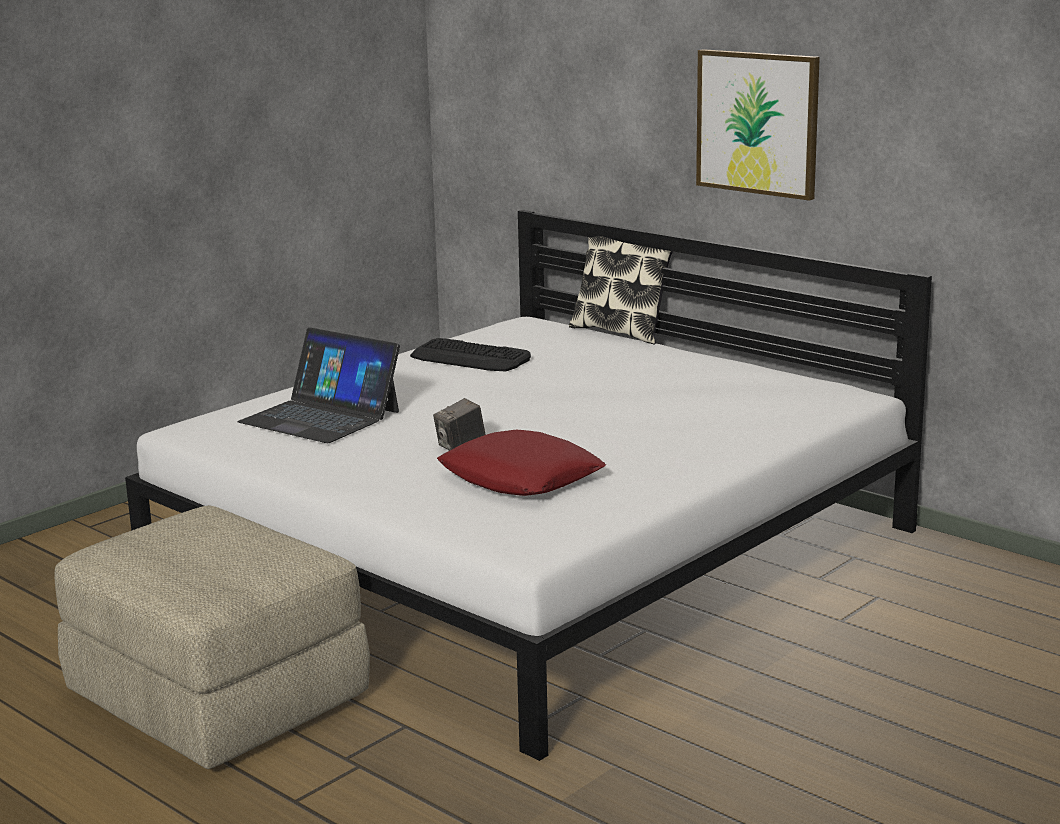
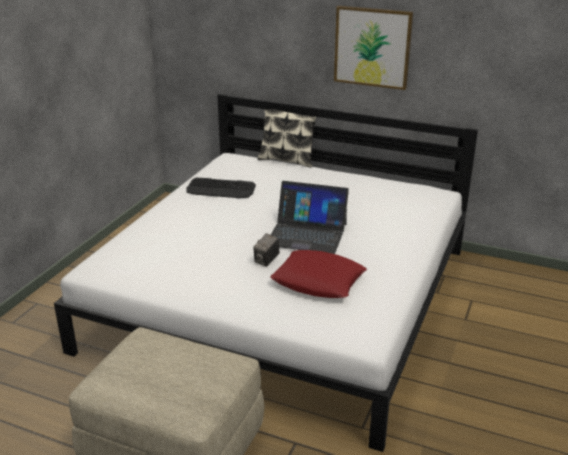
camera: 20 degrees left, 10 degrees up
laptop [237,327,400,443] -> laptop moved to [271,181,349,254]

